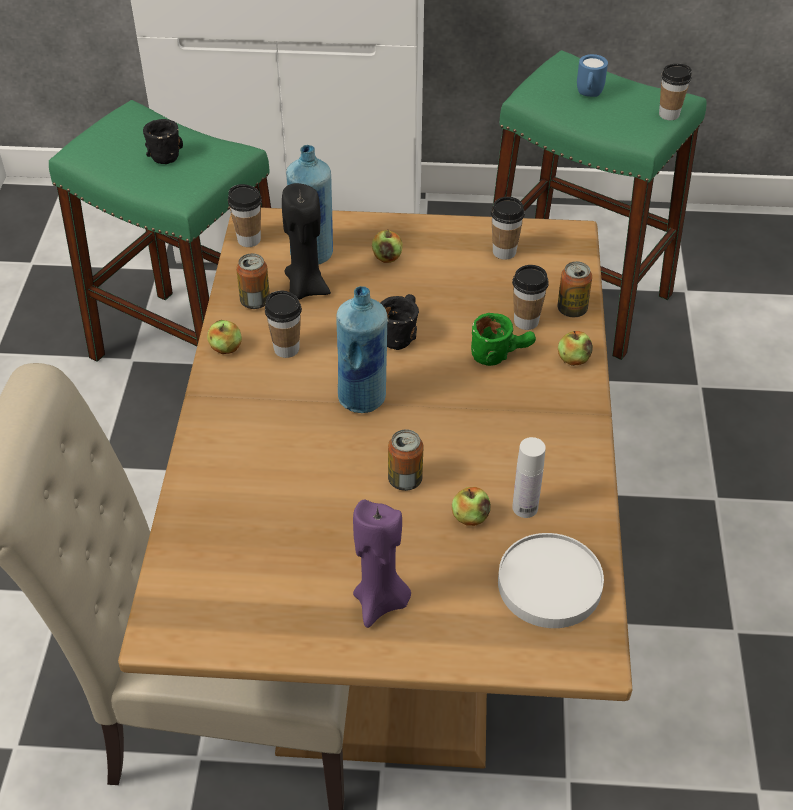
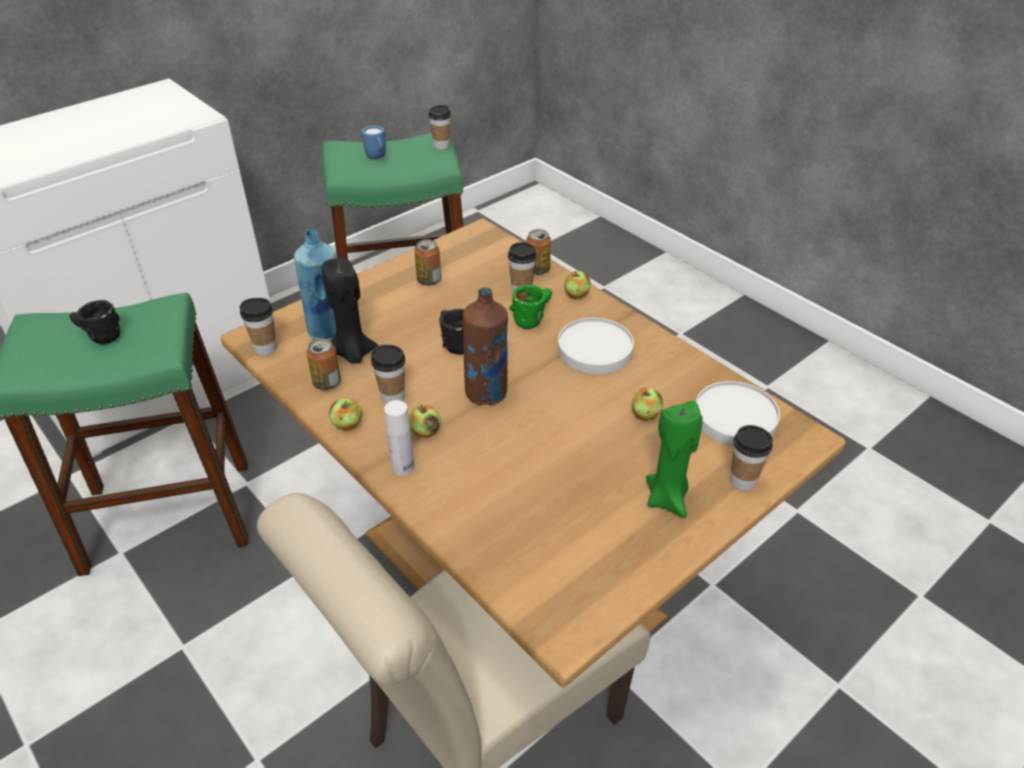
camera: 45 degrees left, 5 degrees down
blue bottle [336,286,388,413] -> brown bottle [463,288,508,405]
purple candle [353,500,411,628] -> green candle [646,400,703,518]
apple [372,229,403,263] -> apple moved to [409,404,440,438]
can [388,429,424,491] -> can moved to [414,239,441,286]
cup [491,197,525,260] -> cup moved to [730,425,773,491]
white bottle [512,437,546,518] -> white bottle moved to [384,400,414,476]
none -> white plate [558,318,634,374]

